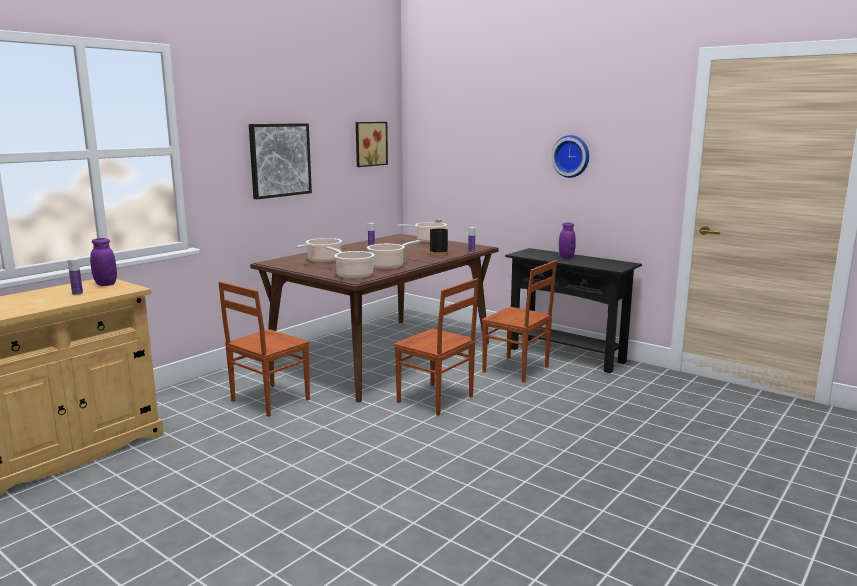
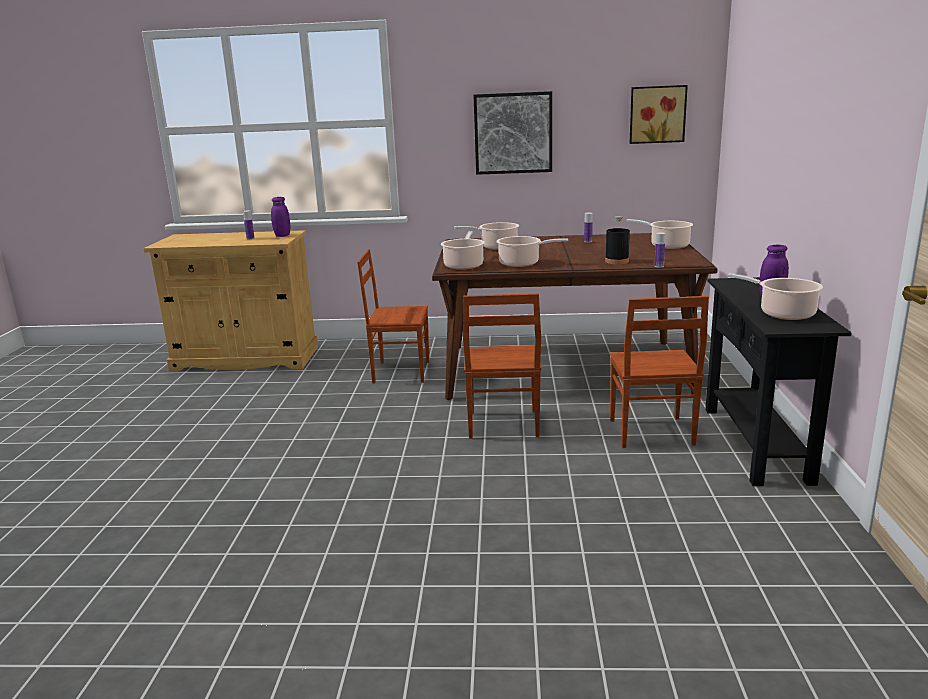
camera: 55 degrees right, 5 degrees up
wall clock [551,135,589,178] -> none
none -> cooking pot [727,273,823,320]

